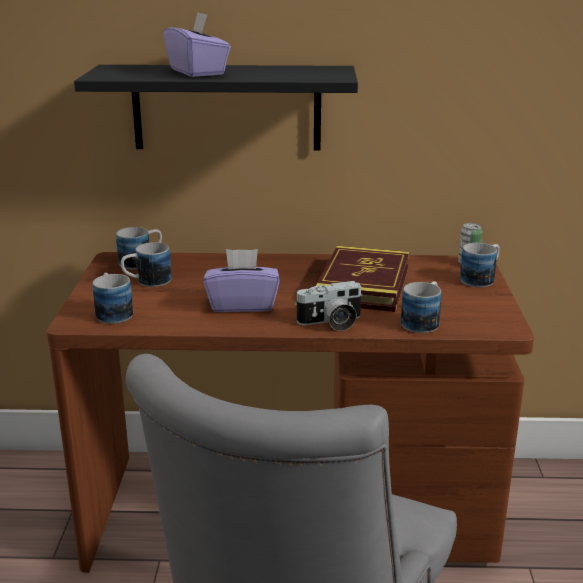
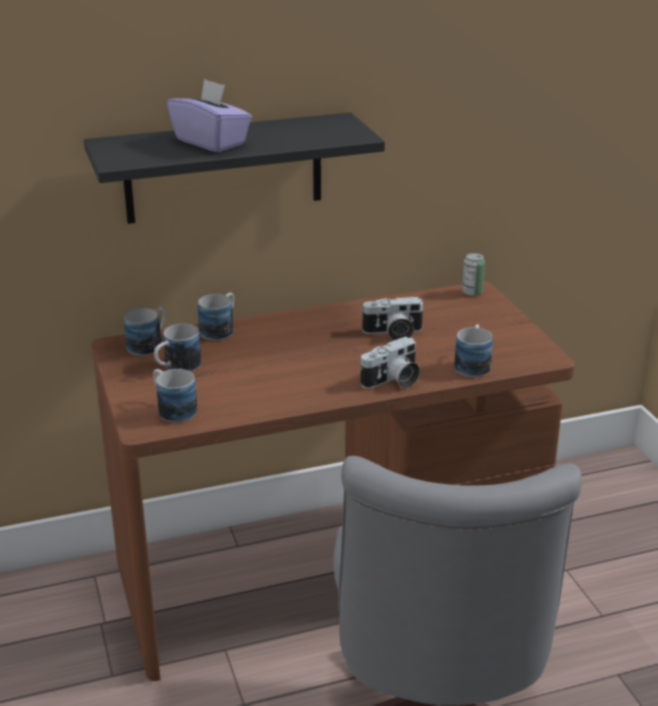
camera: 20 degrees left, 5 degrees up
purple tissue box [203,249,280,312] -> none
book [316,246,409,312] -> camera [360,297,425,340]
mug [460,243,500,288] -> mug moved to [198,292,234,341]

